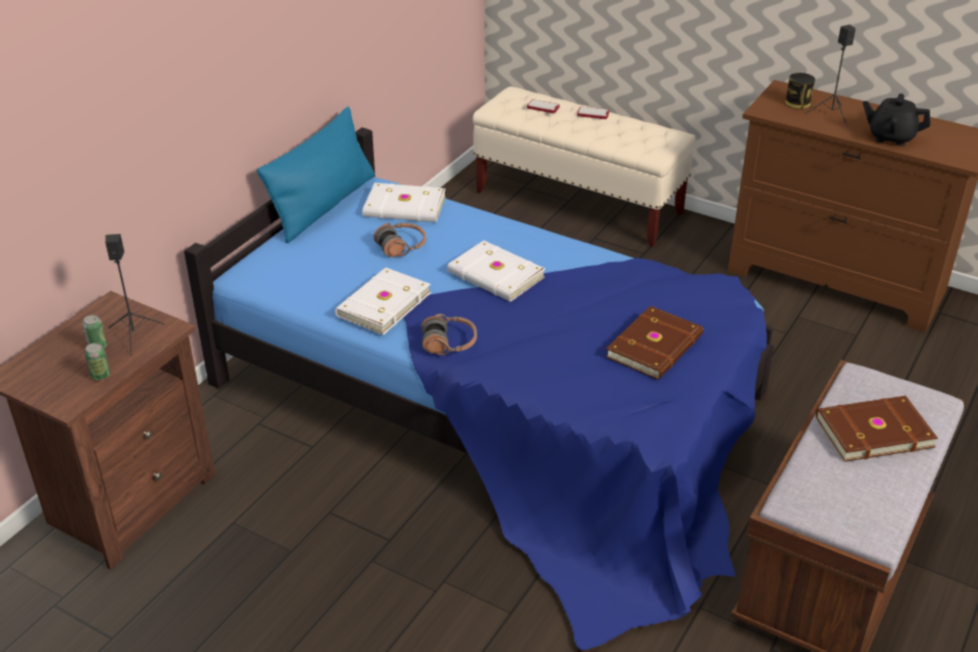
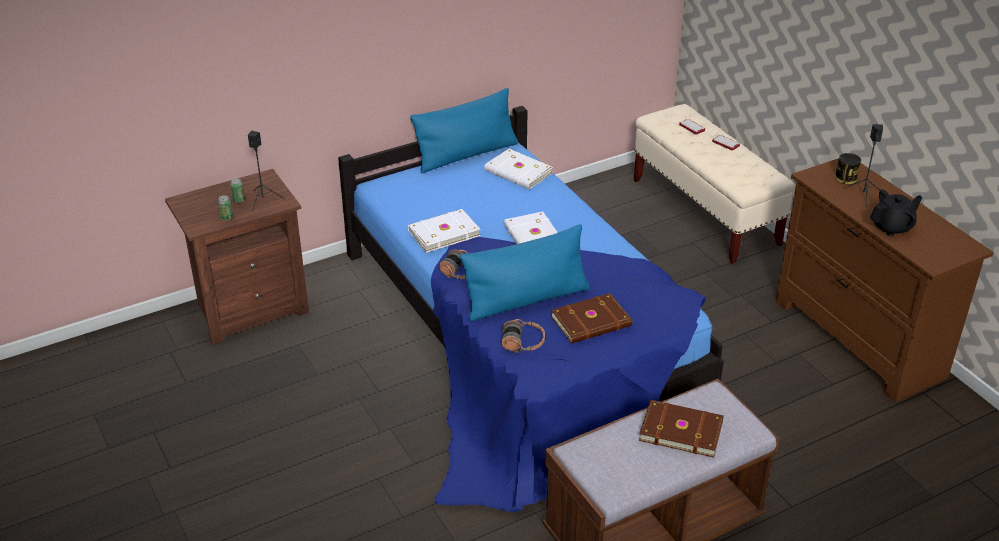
camera: 30 degrees right, 0 degrees up
headphones [374,223,426,257] -> headphones moved to [501,319,545,353]
black teapot [863,94,931,146] -> black teapot turned 105 degrees clockwise [870,189,922,237]
none -> blue pillow [460,224,590,321]

